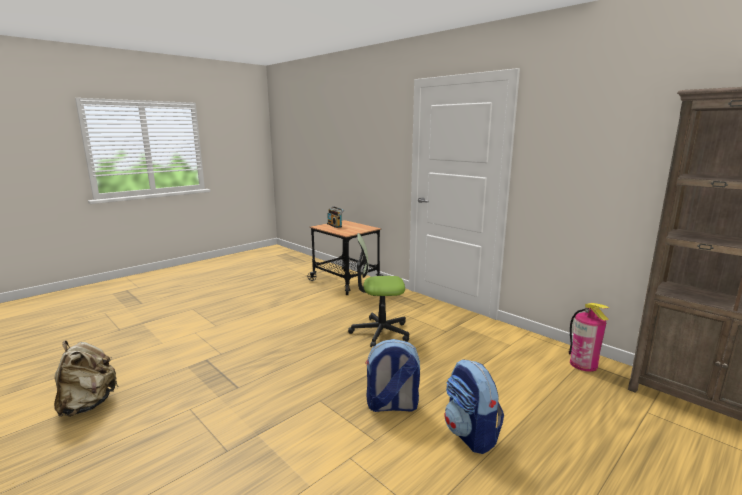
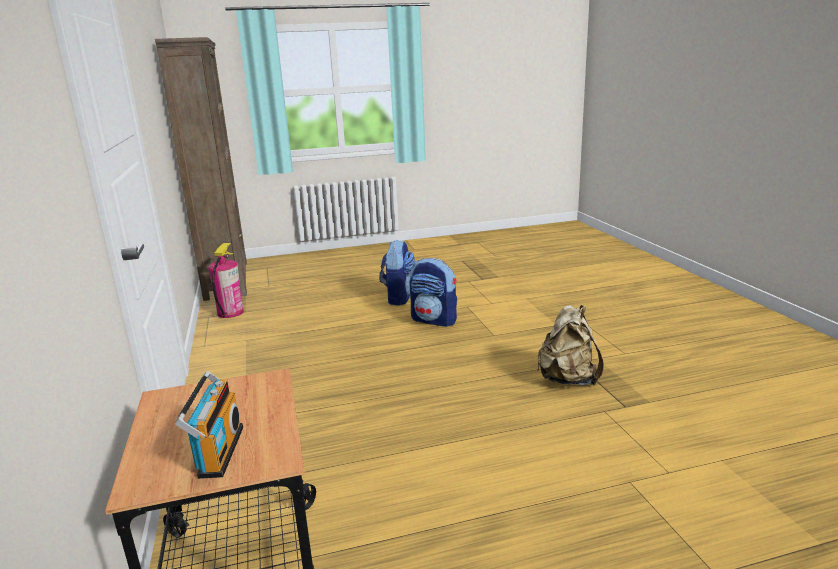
camera: 150 degrees left, 5 degrees up
beige backpack [54,340,118,417] -> beige backpack moved to [537,305,604,385]
office chair [348,233,409,347] -> none

